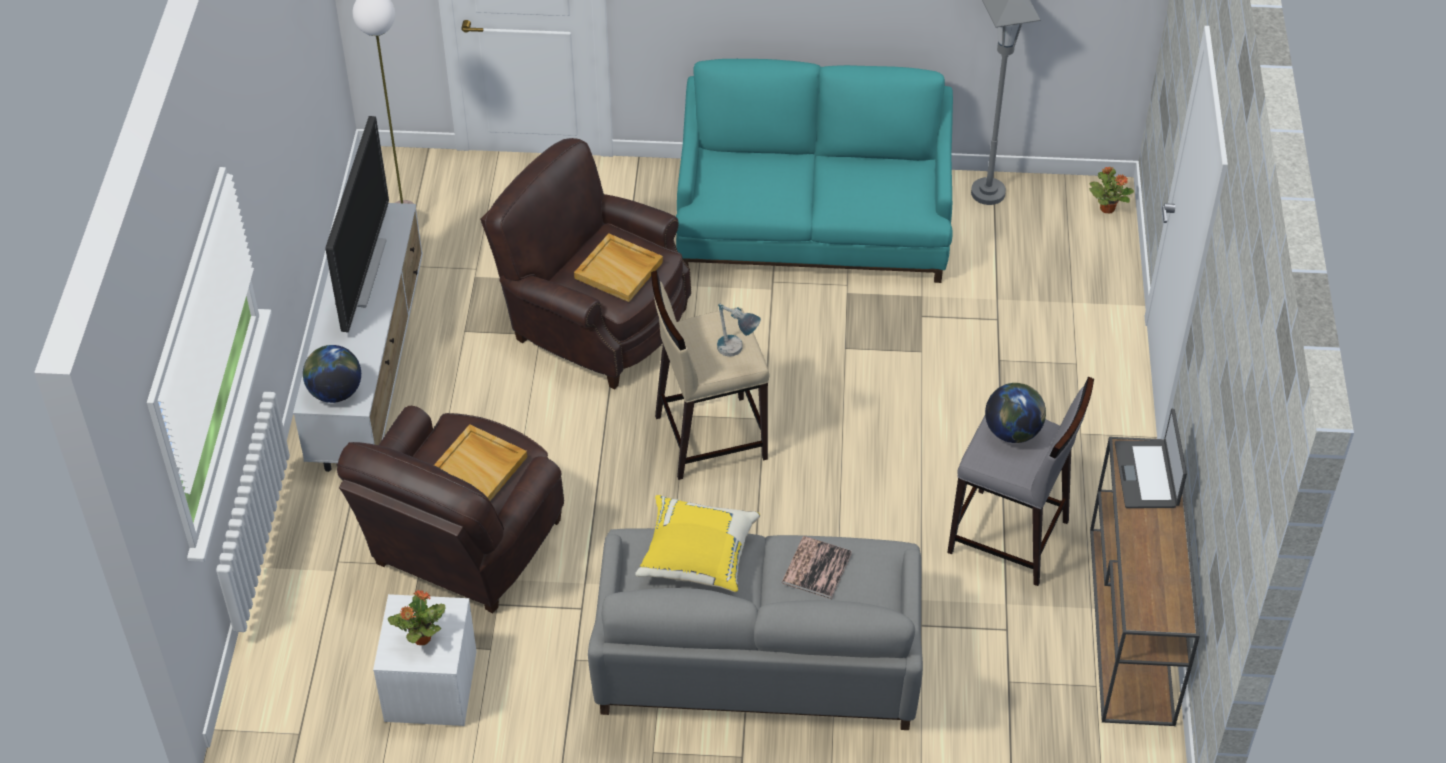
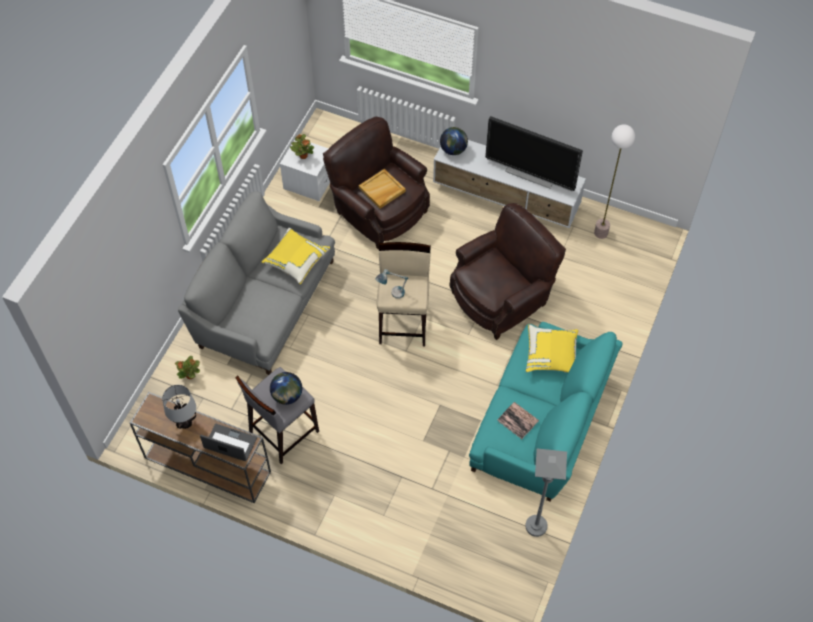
camera: 110 degrees right, 10 degrees up
beige tray [574,233,663,302] -> none
book [782,536,852,599] -> book moved to [497,402,539,439]
potted plant [1089,167,1134,213] -> potted plant moved to [175,356,200,379]
none -> table lamp [162,385,196,429]
none -> yellow pillow [526,324,578,372]

